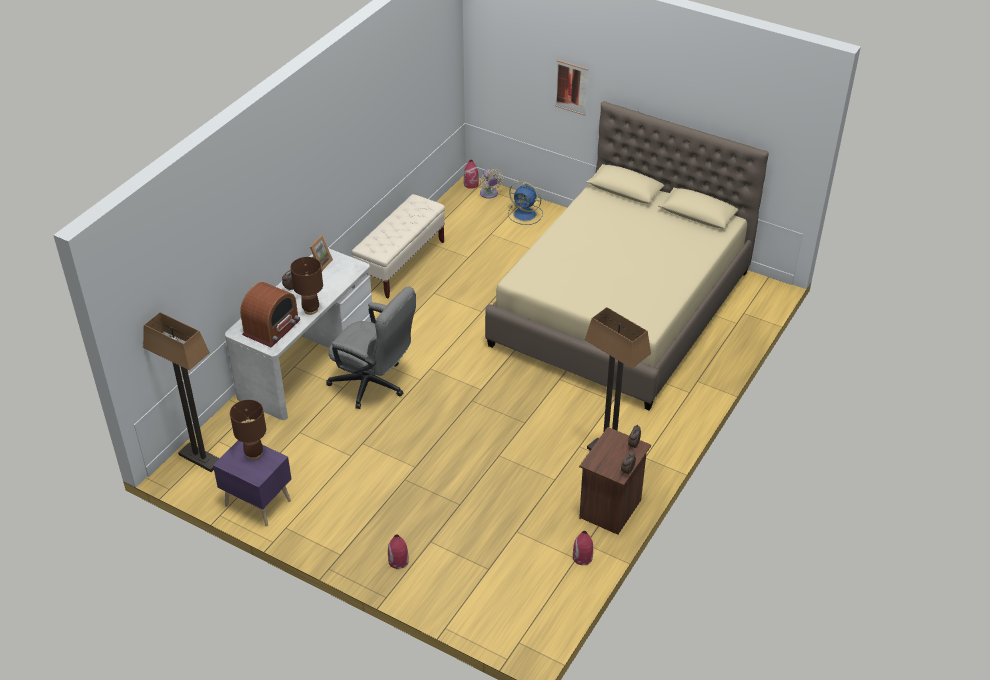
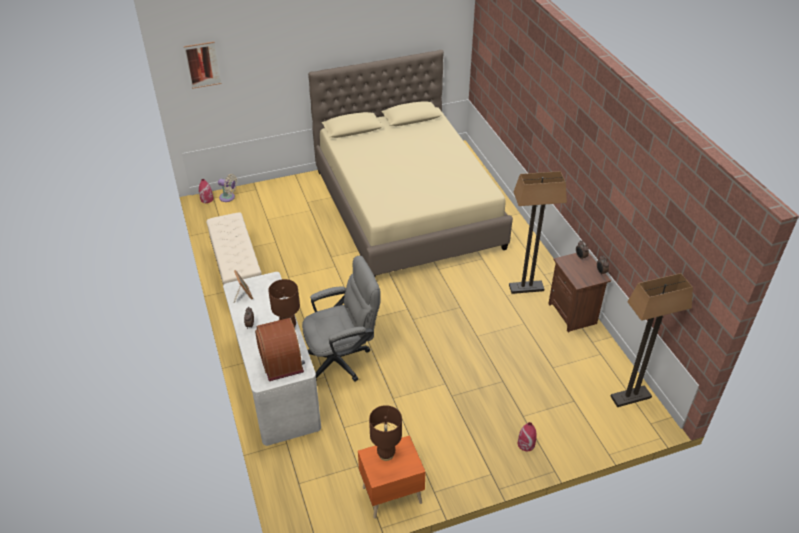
camera: 50 degrees left, 0 degrees up
floor lamp [143,312,220,472] -> floor lamp moved to [610,273,693,407]
purple nightstand [213,440,291,527] -> orange nightstand [358,435,426,519]
blue fan [508,181,543,225] -> none
picture [555,60,588,116] -> picture moved to [184,42,222,89]
red vase [573,531,593,565] -> none

